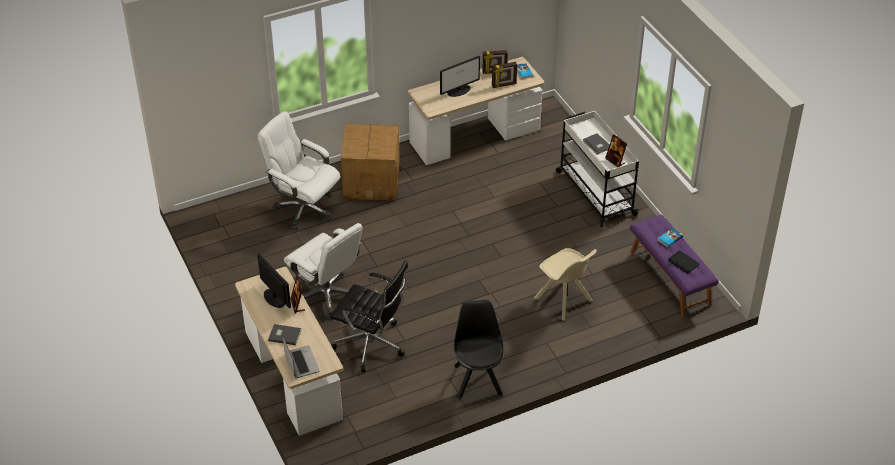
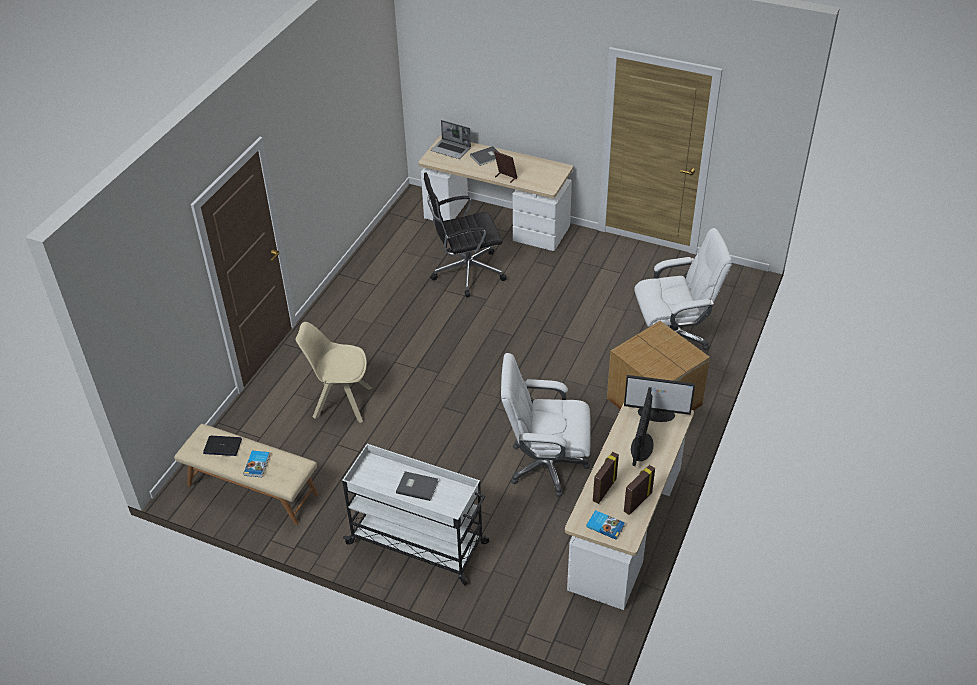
camera: 140 degrees right, 0 degrees up
monitor [257,254,291,308] -> monitor moved to [624,375,695,422]
white office chair [284,223,363,318] -> white office chair moved to [501,353,591,497]
black chair [454,300,504,399] -> none
picture frame [605,134,627,167] -> none
purple bench [630,215,719,316] -> beige bench [174,424,318,525]

